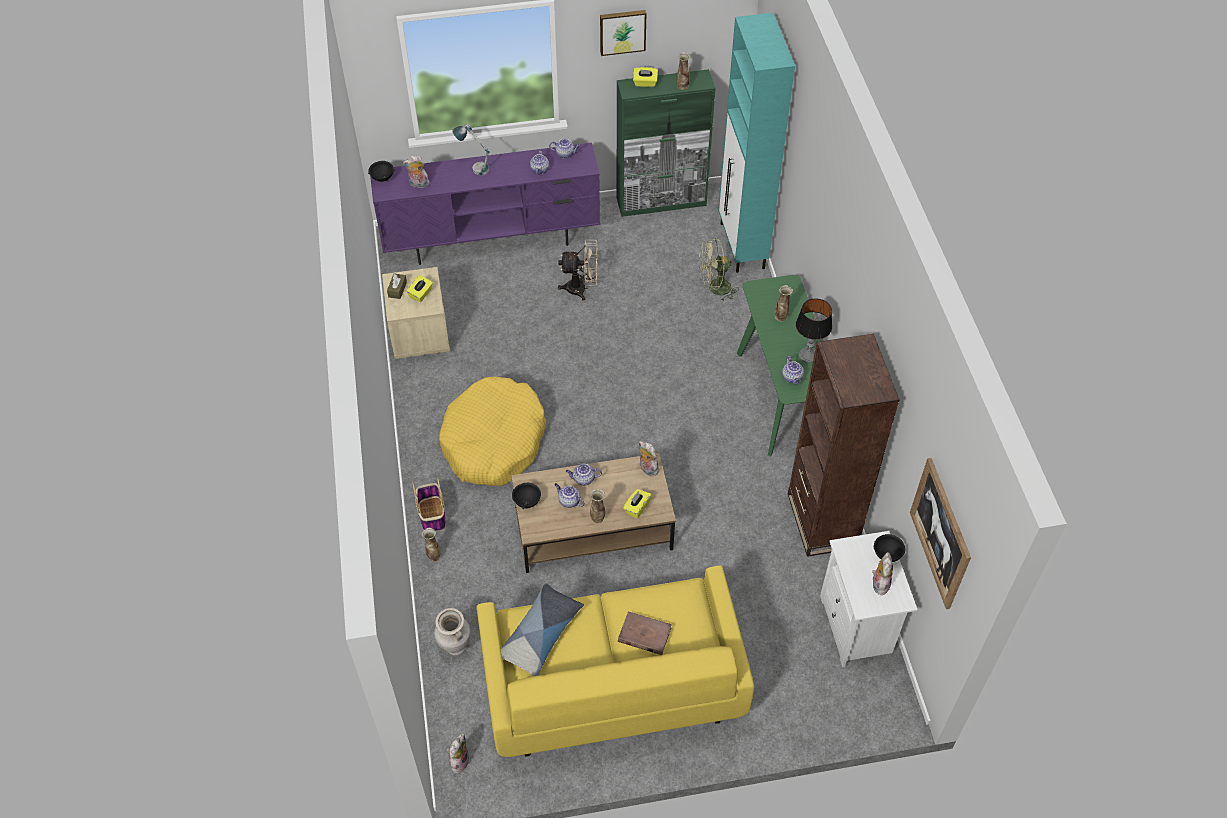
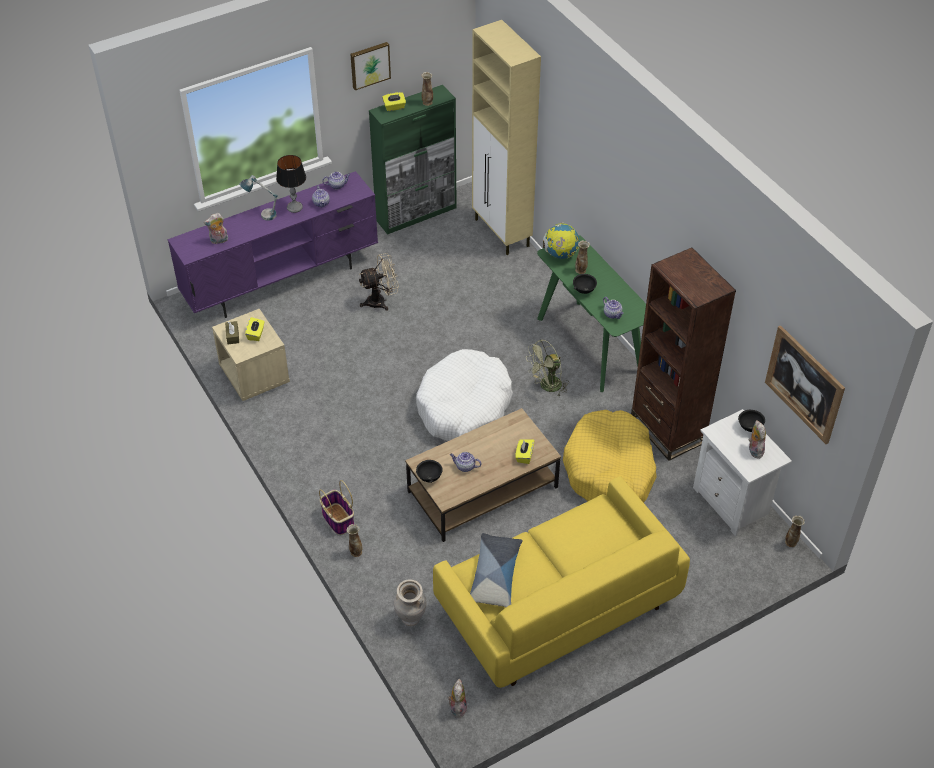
camera: 20 degrees left, 5 degrees down
black bowl [368,161,395,182] -> black bowl moved to [573,274,597,294]
yellow dog bed [439,377,546,486] -> yellow dog bed moved to [563,410,657,503]
teapot [566,464,602,486] -> none
vase [590,489,605,523] -> vase moved to [785,515,805,547]
brown book [618,611,672,655] -> none
plush toy [639,441,659,476] -> none
green fan [698,238,739,302] -> green fan moved to [526,339,569,397]
turquoise cabinet [718,13,795,273] -> beige cabinet [472,20,541,255]
table lamp [796,298,832,363] -> table lamp moved to [276,155,306,213]
none -> white dog bed [416,349,513,441]
none -> globe [543,223,579,259]

